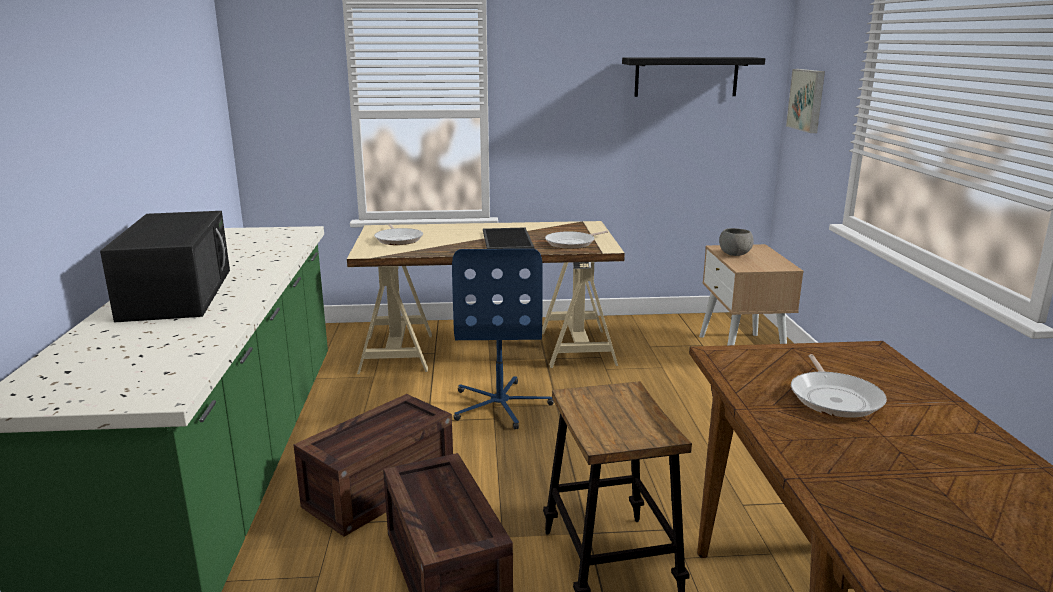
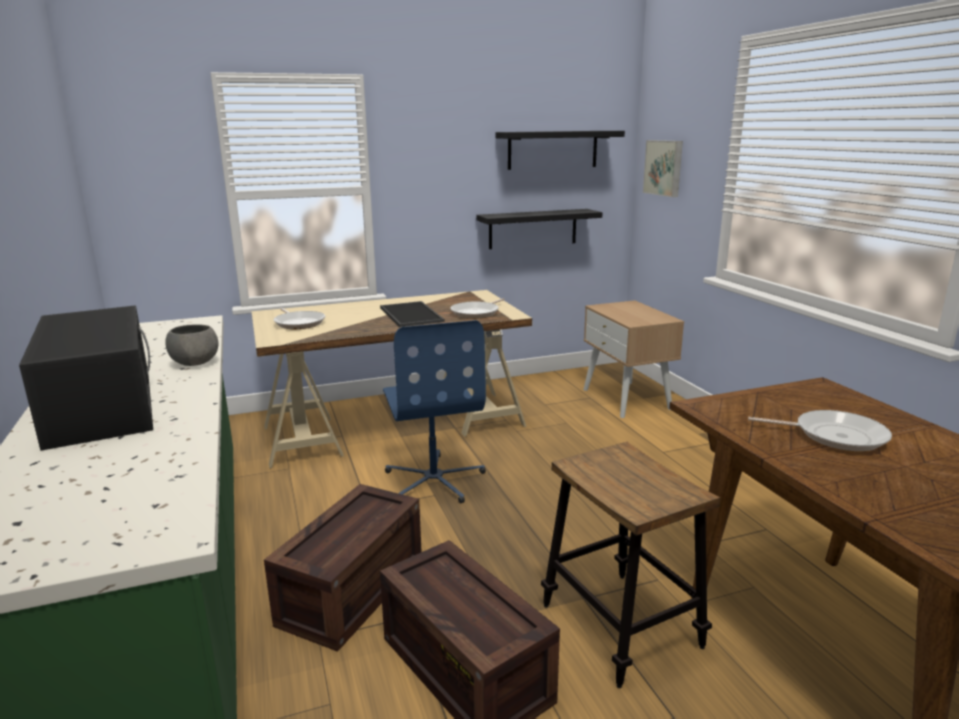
camera: 15 degrees left, 0 degrees up
grey bowl [719,228,754,256] -> grey bowl moved to [165,324,219,366]
frying pan [791,354,887,418] -> frying pan turned 60 degrees counterclockwise [748,410,892,451]
none -> black shelf [476,209,602,249]

